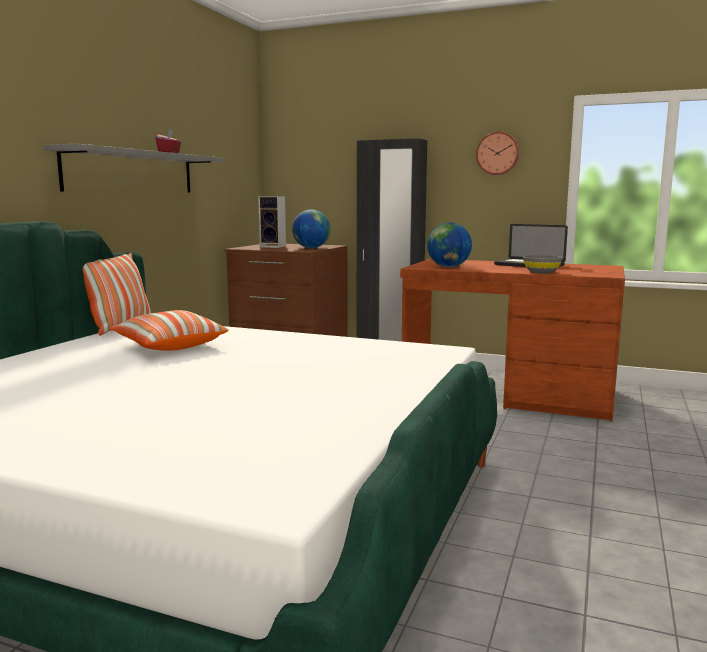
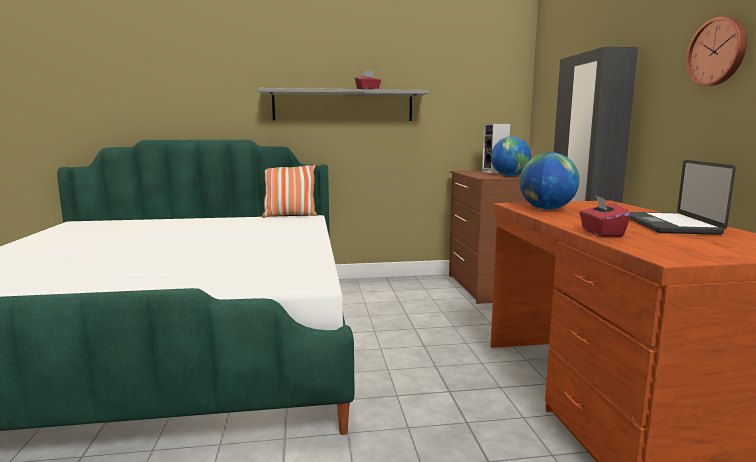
camera: 60 degrees right, 0 degrees up
pillow [110,310,228,351] -> none
grey bowl [523,255,562,274] -> red tissue box [579,196,631,237]

